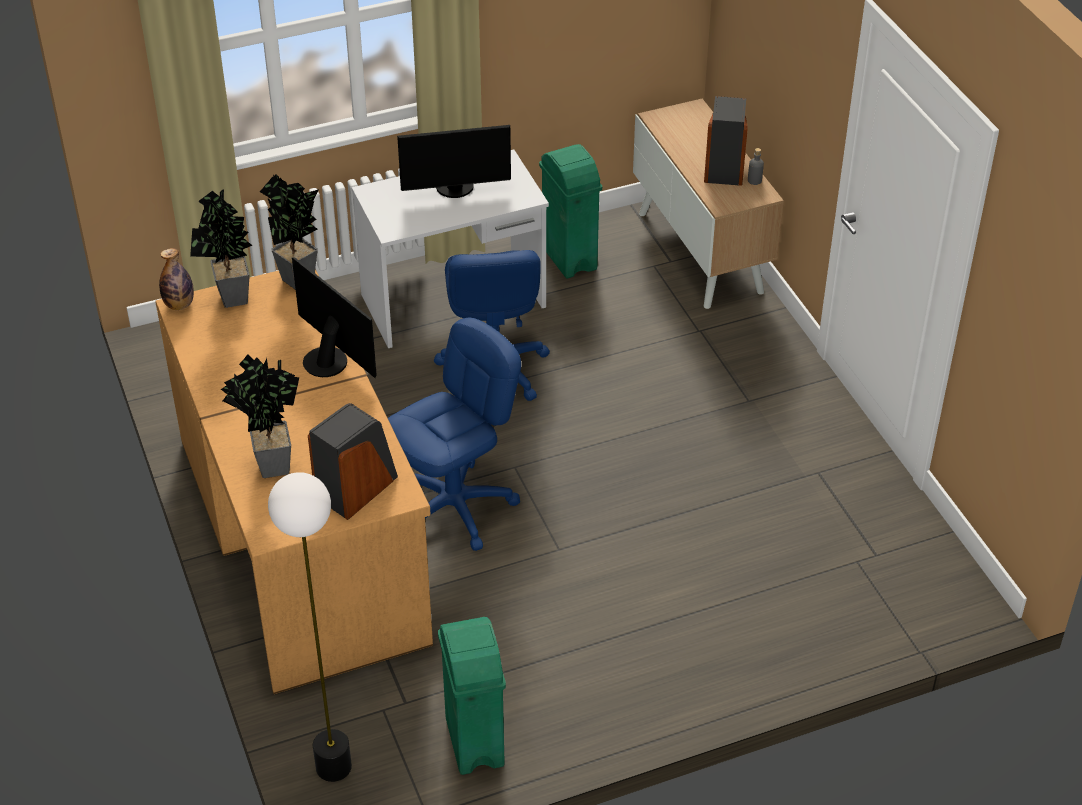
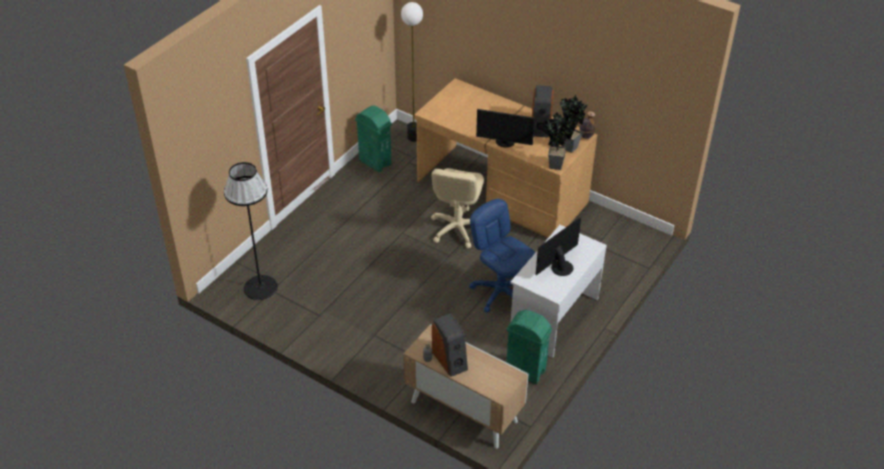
camera: 145 degrees right, 0 degrees up
potted plant [221,355,299,478] -> none
speaker [308,403,398,520] -> speaker moved to [532,85,554,138]
blue office chair [388,318,521,551] -> beige office chair [431,168,484,248]
none -> black floor lamp [224,162,278,300]

